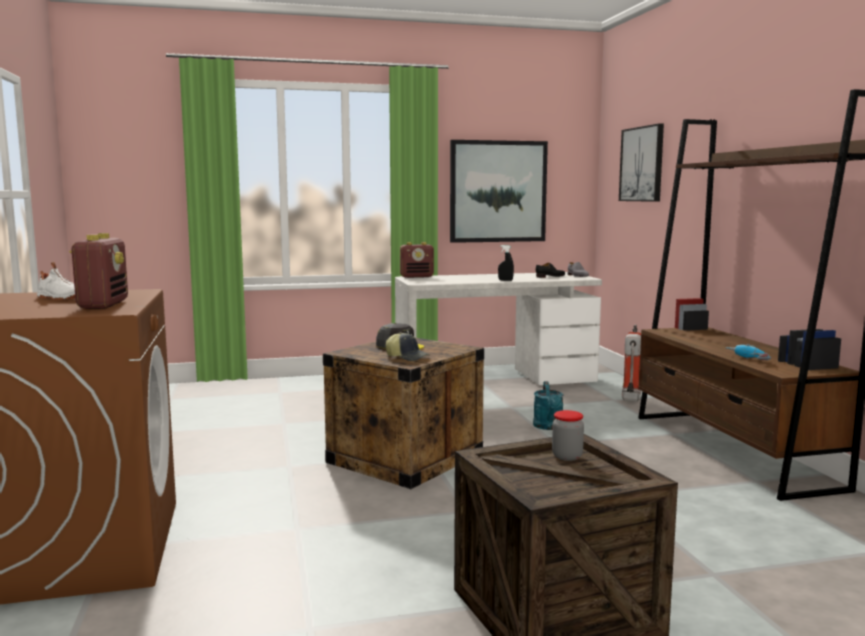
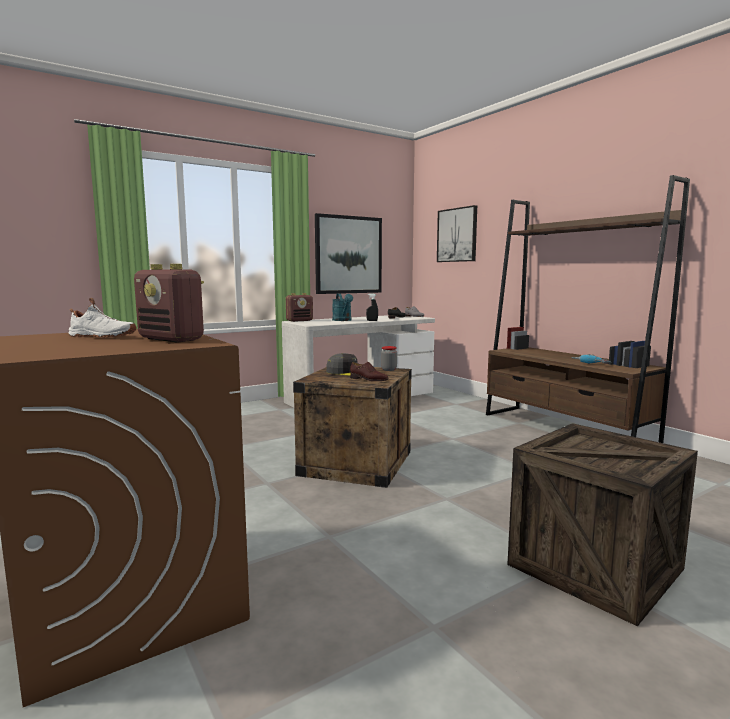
camera: 20 degrees left, 0 degrees up
radio [69,233,128,309] -> radio turned 150 degrees clockwise [134,264,204,343]
cap [386,332,430,361] -> brown shoe [350,362,388,381]
turquoise watering can [533,381,564,430] -> turquoise watering can moved to [332,293,353,321]
jar [552,410,584,461] -> jar moved to [381,346,397,371]
fire extinguisher [622,324,642,402] -> none

